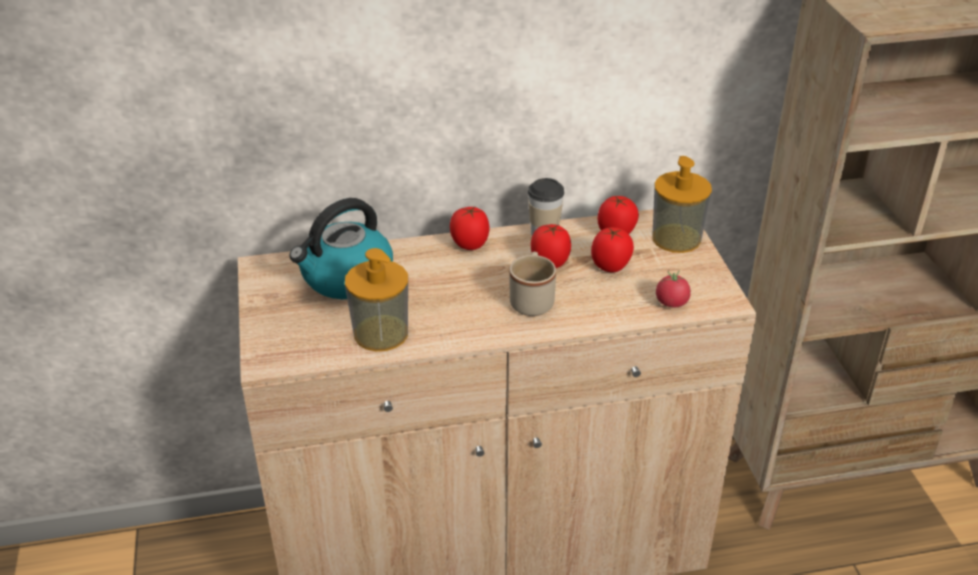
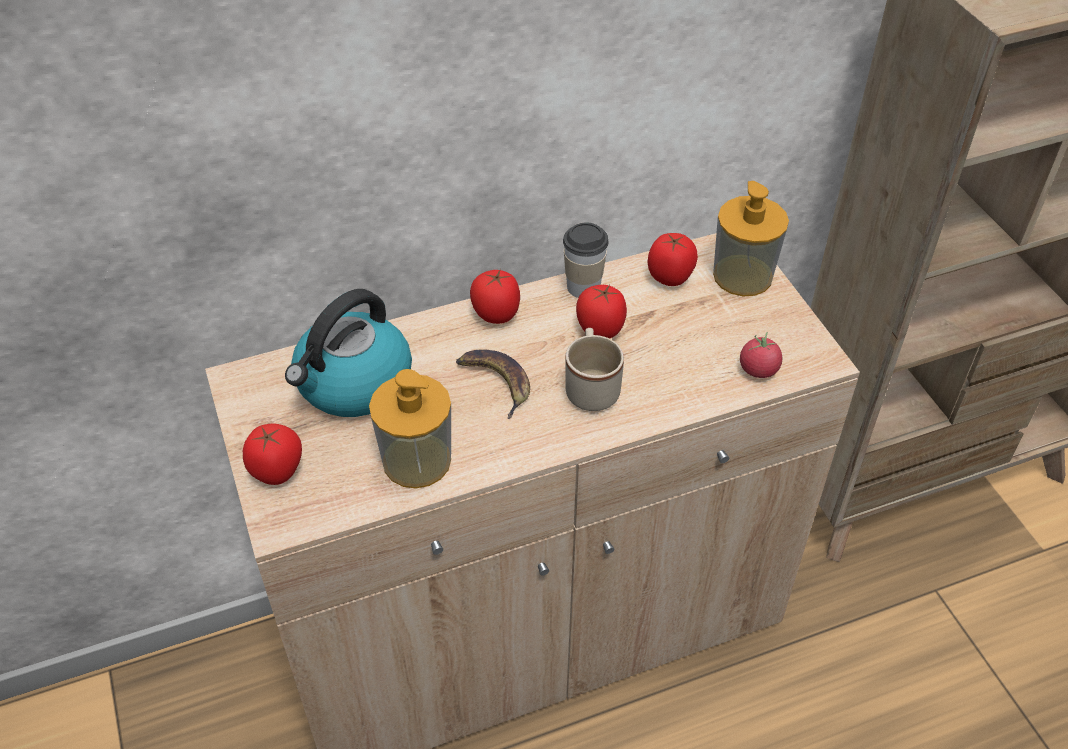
camera: 10 degrees left, 10 degrees up
tomato [591,227,634,272] -> tomato moved to [243,424,302,485]
none -> banana [456,349,530,419]

